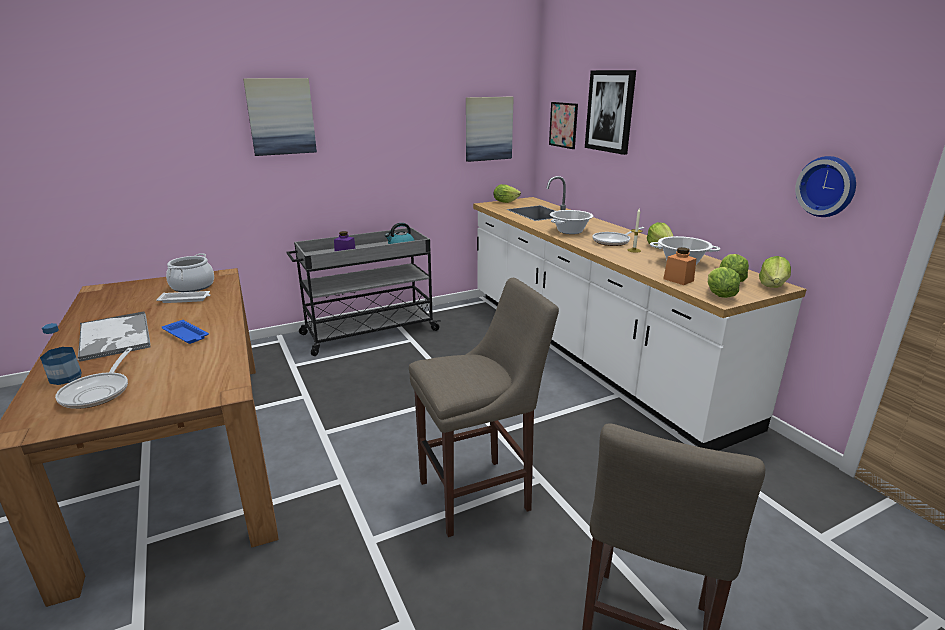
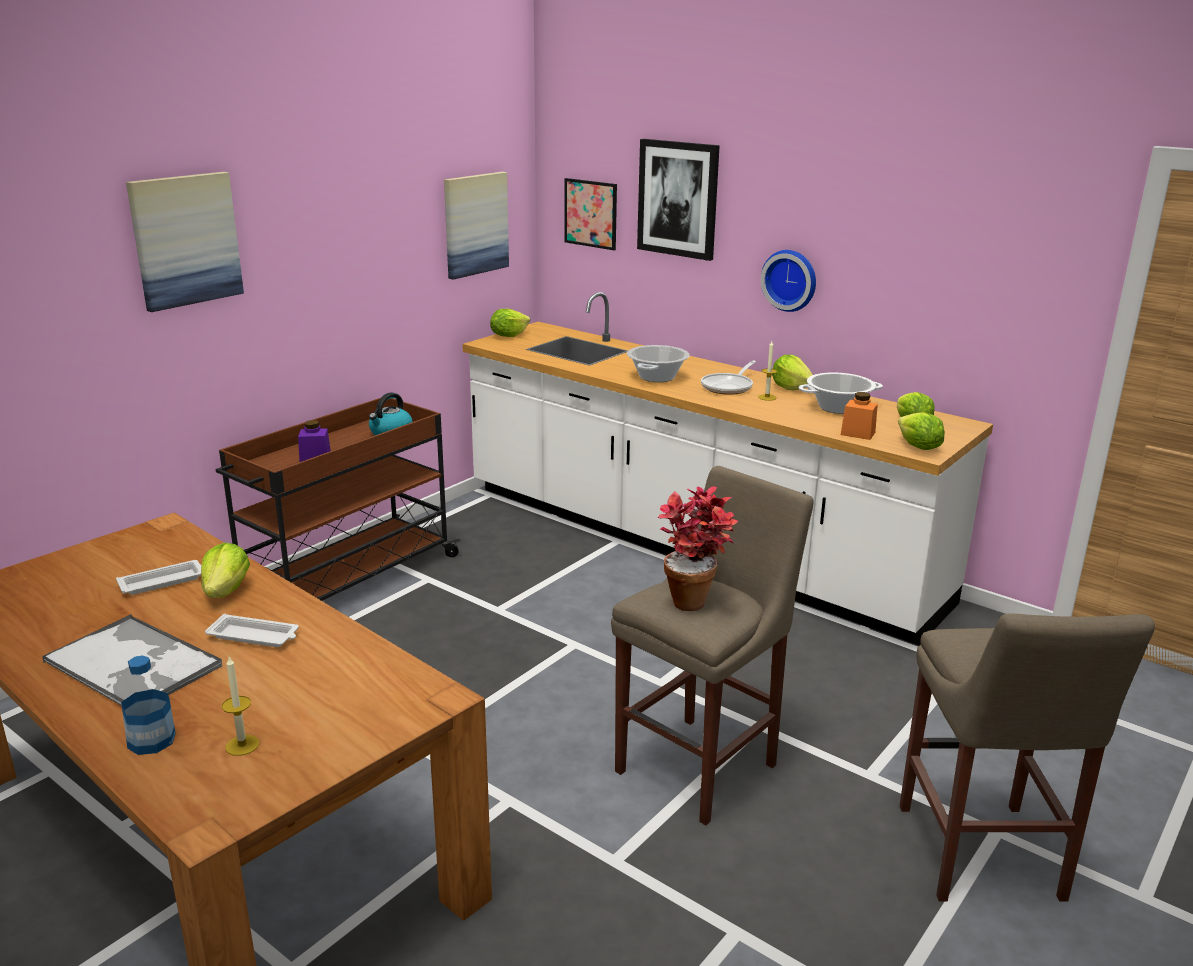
camera: 25 degrees left, 0 degrees up
frying pan [55,348,133,409] -> candle [222,657,259,756]
blue tray [162,320,209,344] -> white tray [205,613,299,647]
cooking pot [166,253,214,292] -> none
grey cart [287,227,441,356] -> brown cart [216,398,461,601]
lettuce [759,256,791,288] -> lettuce moved to [201,543,250,598]
wall clock [795,156,856,217] -> wall clock moved to [761,250,816,312]
none -> potted plant [658,486,738,611]

